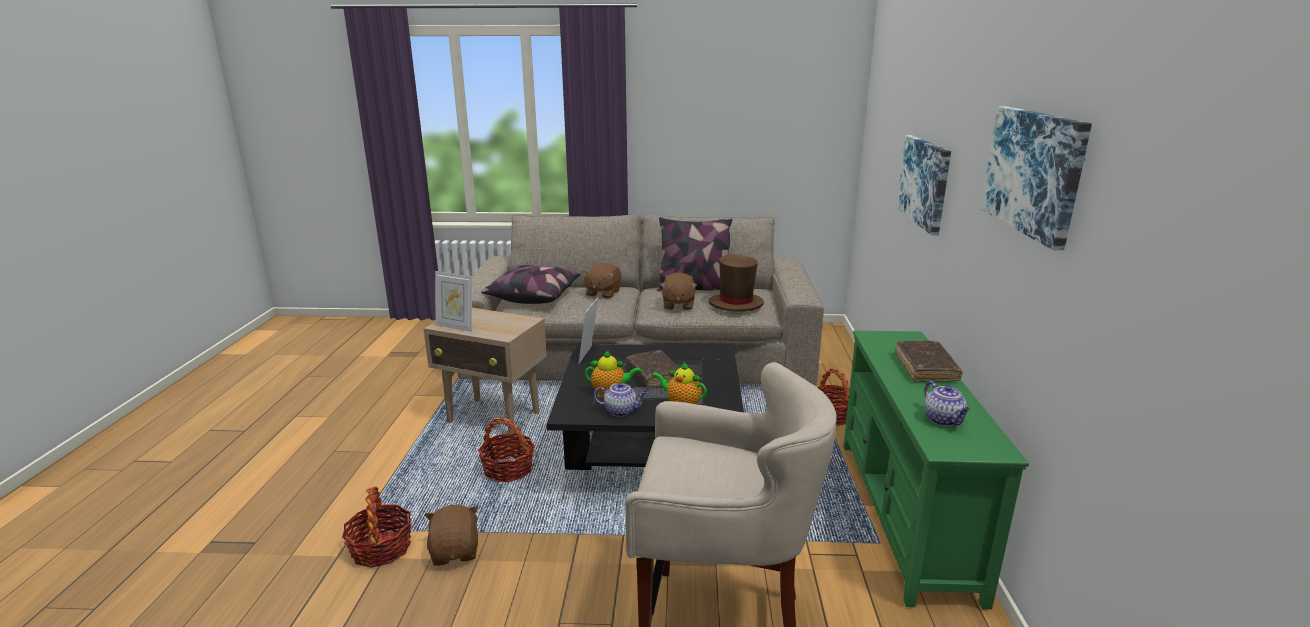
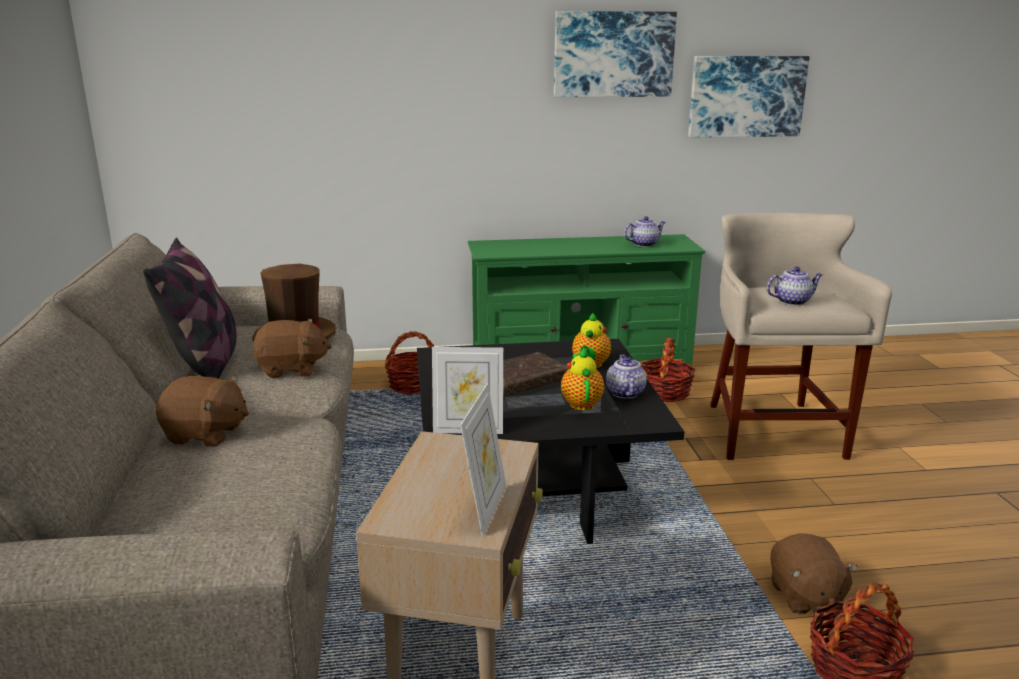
camera: 100 degrees left, 0 degrees up
brown plush toy [425,505,479,566] -> brown plush toy turned 75 degrees counterclockwise [770,533,857,614]
basket [478,417,535,482] -> basket moved to [641,338,695,402]
pillow [481,265,581,304] -> none
brown book [895,341,962,382] -> none
picture [896,135,951,235] -> picture moved to [688,56,810,138]
none -> teapot [766,267,823,305]

